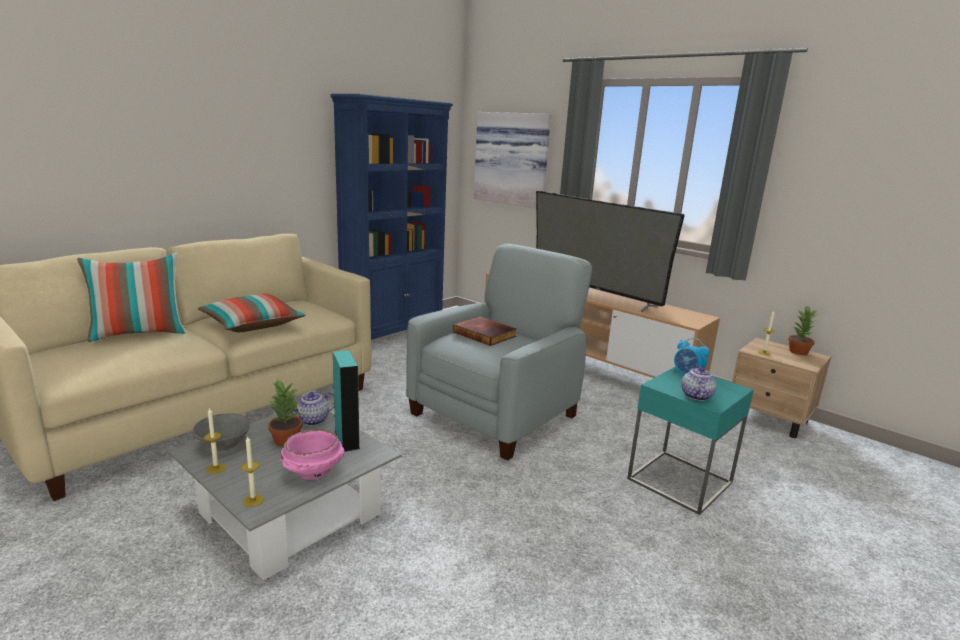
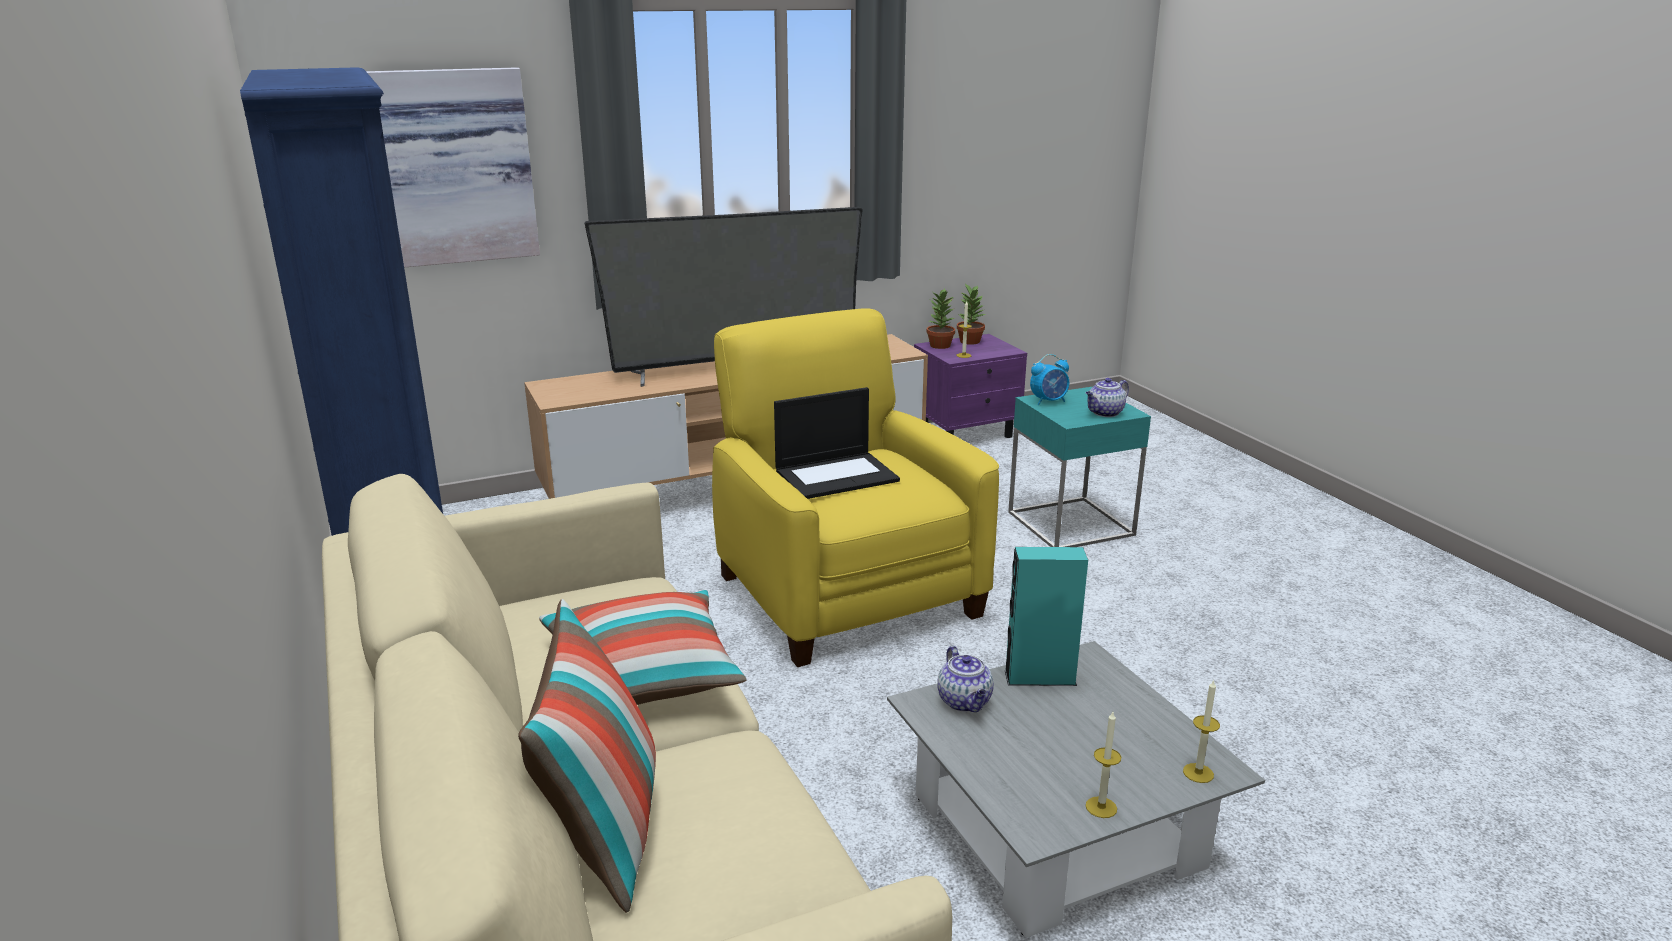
camera: 65 degrees left, 5 degrees up
grey bowl [193,413,250,450] -> none
potted plant [268,379,303,447] -> potted plant moved to [927,288,955,349]
pink bowl [280,429,345,480] -> none
grey armchair [406,244,592,461] -> yellow armchair [712,308,999,667]
book [453,317,517,346] -> laptop [774,387,900,499]
teapot [681,365,716,401] -> teapot turned 75 degrees counterclockwise [1086,378,1129,417]
beige nightstand [732,338,831,438] -> purple nightstand [914,334,1027,438]

